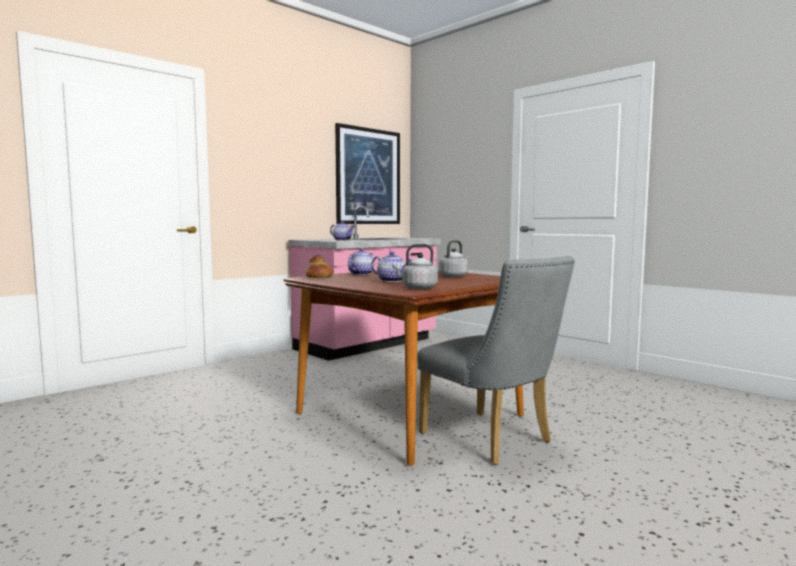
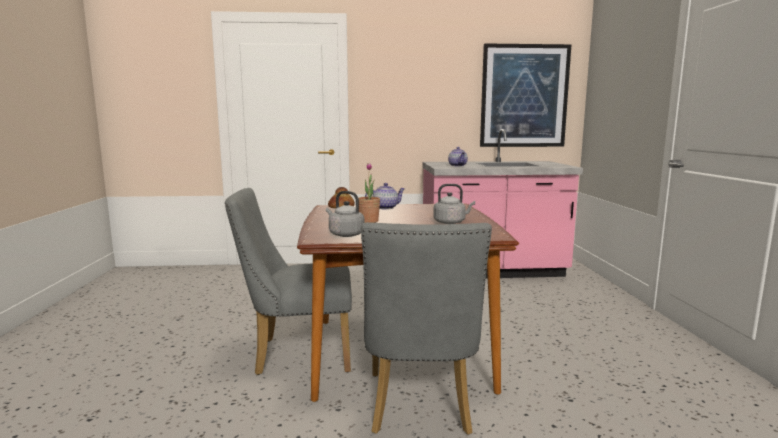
camera: 40 degrees right, 5 degrees up
teapot [371,252,412,282] -> potted plant [358,163,380,223]
none -> grey chair [225,188,352,375]

